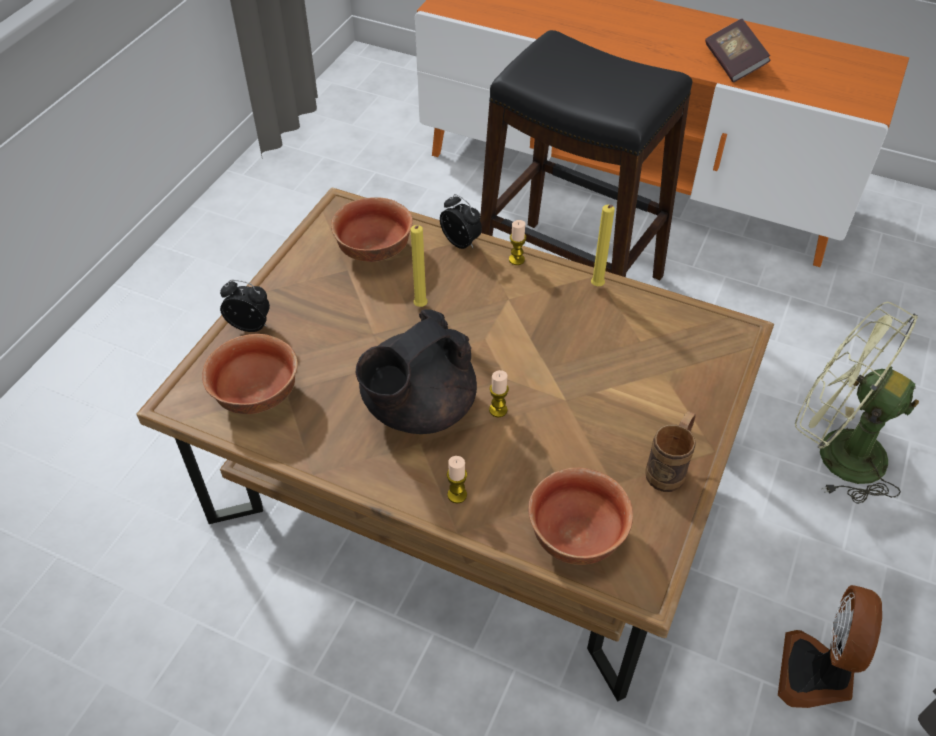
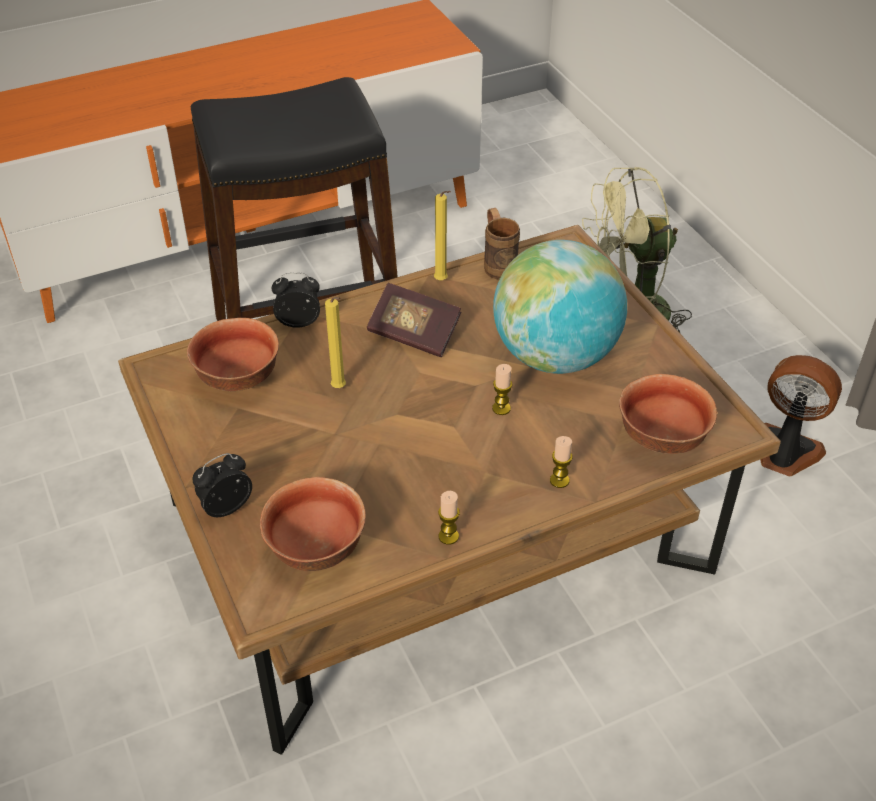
camera: 50 degrees left, 5 degrees down
black teapot [356,309,477,434] -> none
candle [509,220,526,265] -> candle moved to [438,491,460,545]
brown mug [645,411,696,492] -> brown mug moved to [484,208,520,280]
book [705,19,771,82] -> book moved to [367,283,461,357]
fan [778,585,882,708] -> fan turned 150 degrees clockwise [760,355,842,476]
none -> globe [493,240,627,374]

